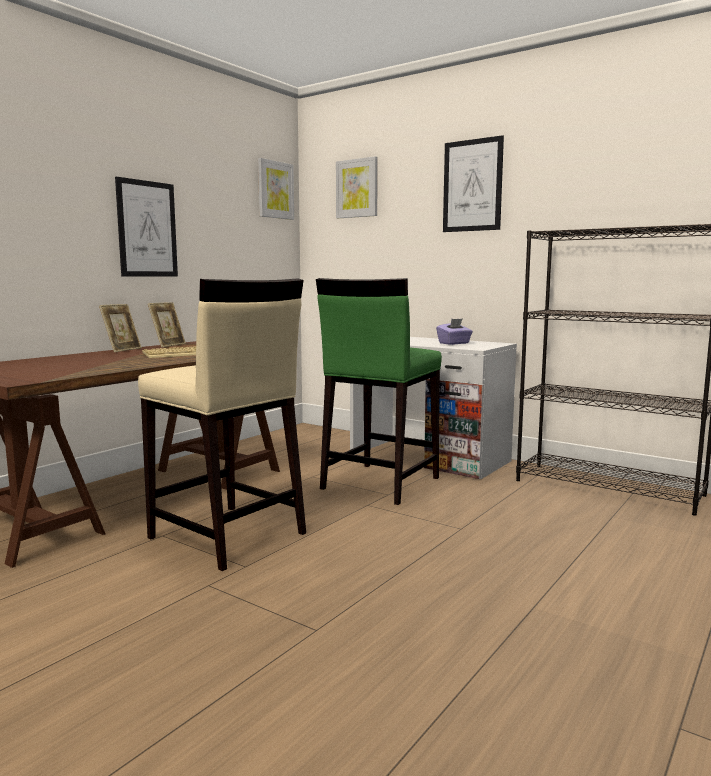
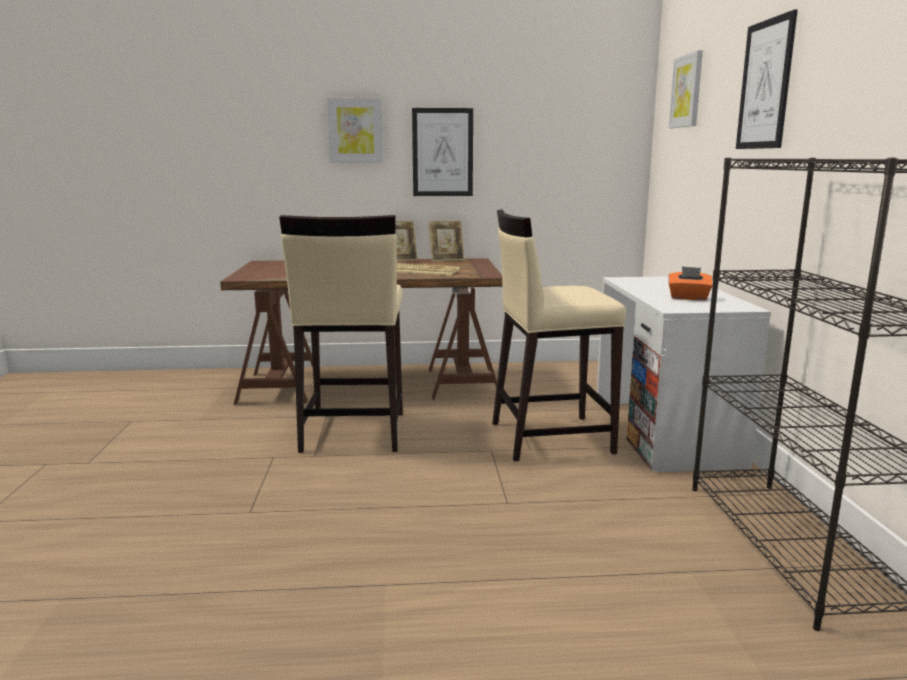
camera: 50 degrees right, 5 degrees up
picture [258,158,294,220] -> picture moved to [327,98,383,162]
green stool [316,278,442,505] -> beige stool [492,209,626,461]
purple tissue box [436,319,473,345] -> orange tissue box [669,266,713,301]

